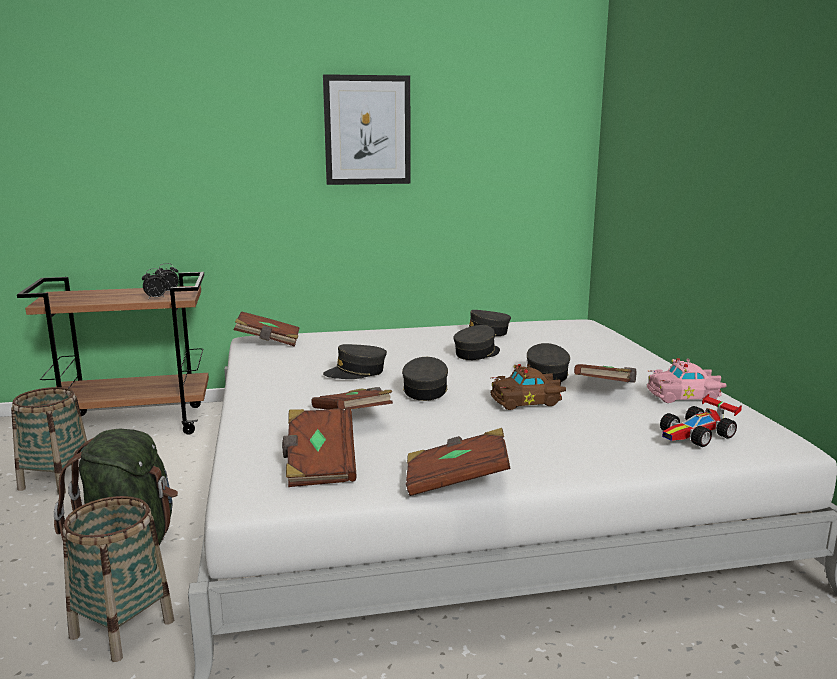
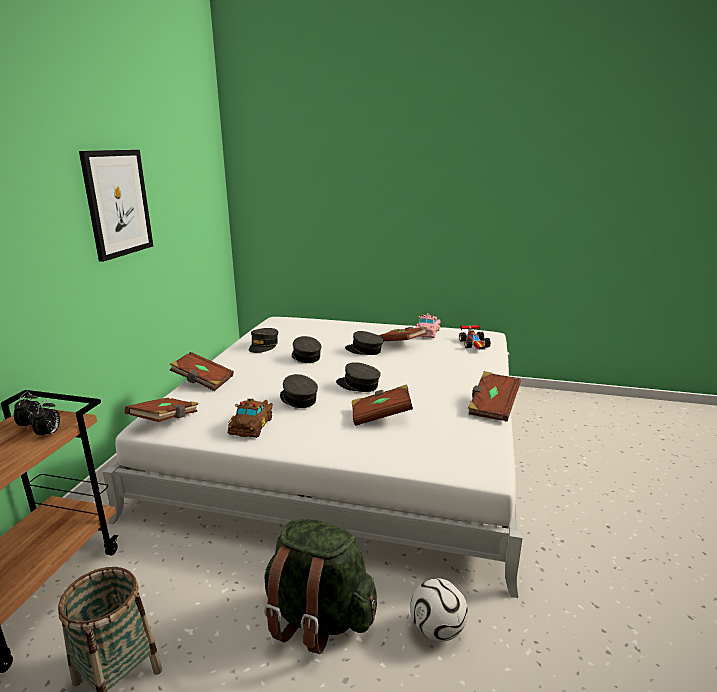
camera: 65 degrees left, 5 degrees up
basket [62,496,174,662] -> football [410,578,468,642]
brown book [282,408,357,487] -> brown book moved to [170,352,234,391]
grey cap [323,344,387,379] -> grey cap turned 135 degrees clockwise [280,374,318,408]
brown toy car [490,364,566,410] -> brown toy car moved to [228,398,273,438]

